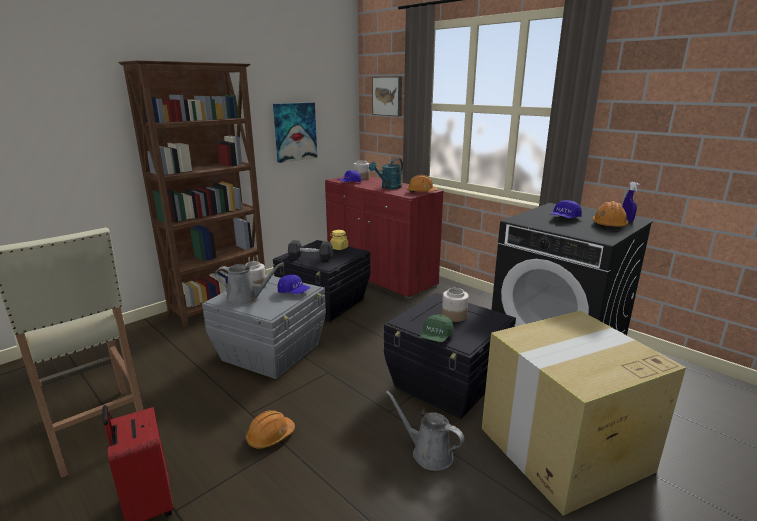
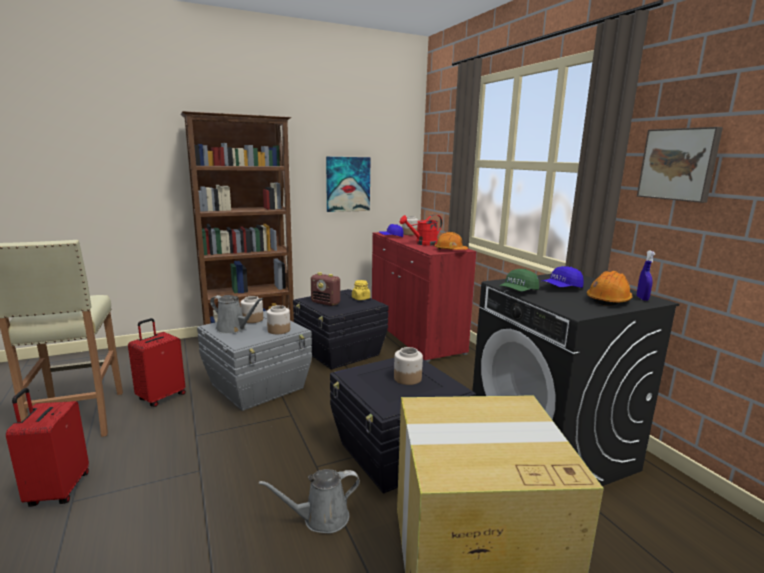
camera: 20 degrees right, 5 degrees down
orange hard hat [246,410,295,449] -> none
blue cap [278,275,311,294] -> jar [267,305,290,334]
grey dumbbell [288,240,333,260] -> radio [311,272,340,306]
turquoise watering can [369,158,403,189] -> red watering can [400,215,442,246]
picture [372,77,402,116] -> picture moved to [637,127,723,203]
grey watering can [386,391,464,471] -> grey watering can turned 75 degrees counterclockwise [259,469,360,533]
green cap [420,315,454,342] -> green cap moved to [499,269,539,292]
none -> red suitcase [128,318,186,407]

